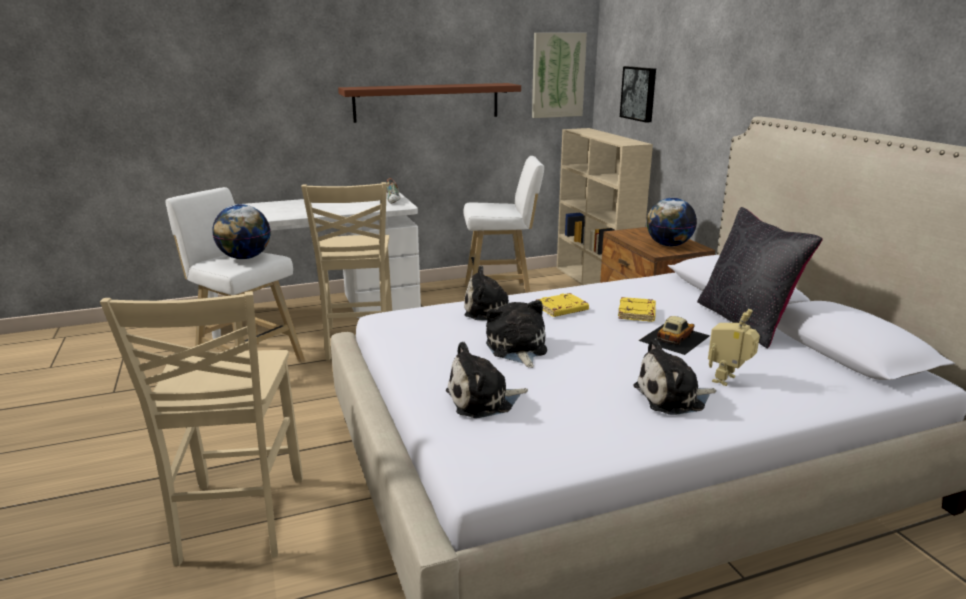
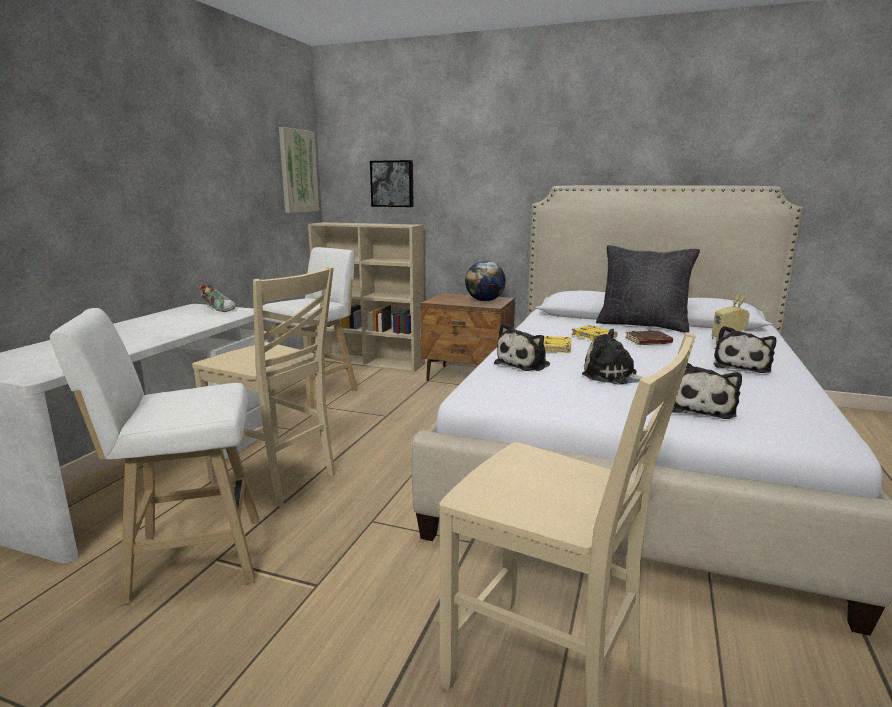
camera: 50 degrees left, 5 degrees down
globe [212,204,271,259] -> none
brown shelf [338,83,521,123] -> none
toy car [638,316,710,355] -> brown book [625,330,673,345]

